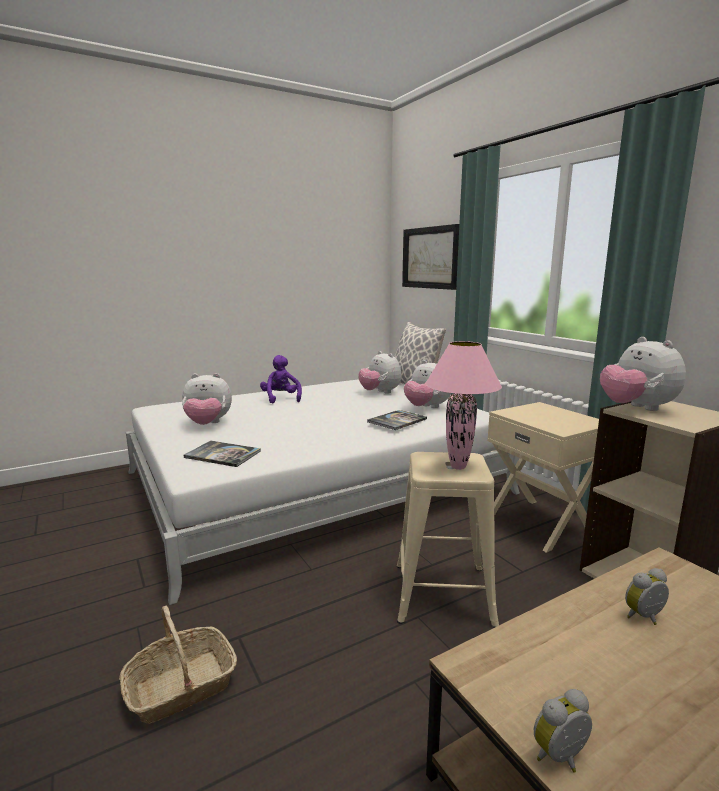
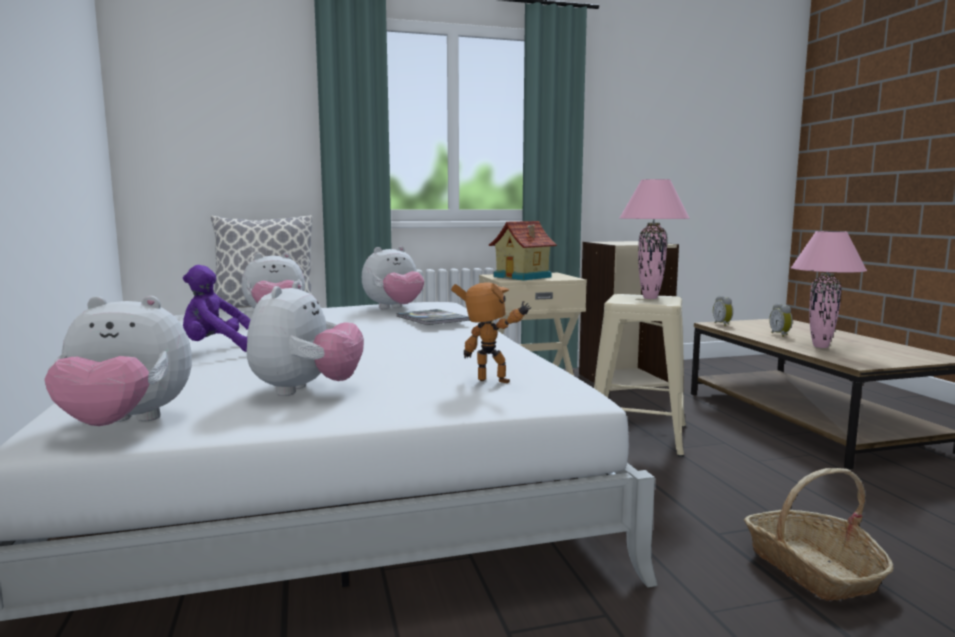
camera: 75 degrees left, 5 degrees down
book [184,441,261,467] -> toy robot [451,282,531,383]
picture [402,224,459,290] -> none
alarm clock [534,689,592,772] -> alarm clock moved to [713,295,733,326]
plush toy [600,337,686,411] -> plush toy moved to [44,296,192,426]
none -> toy house [489,221,557,281]
none -> pink table lamp [791,231,867,348]

